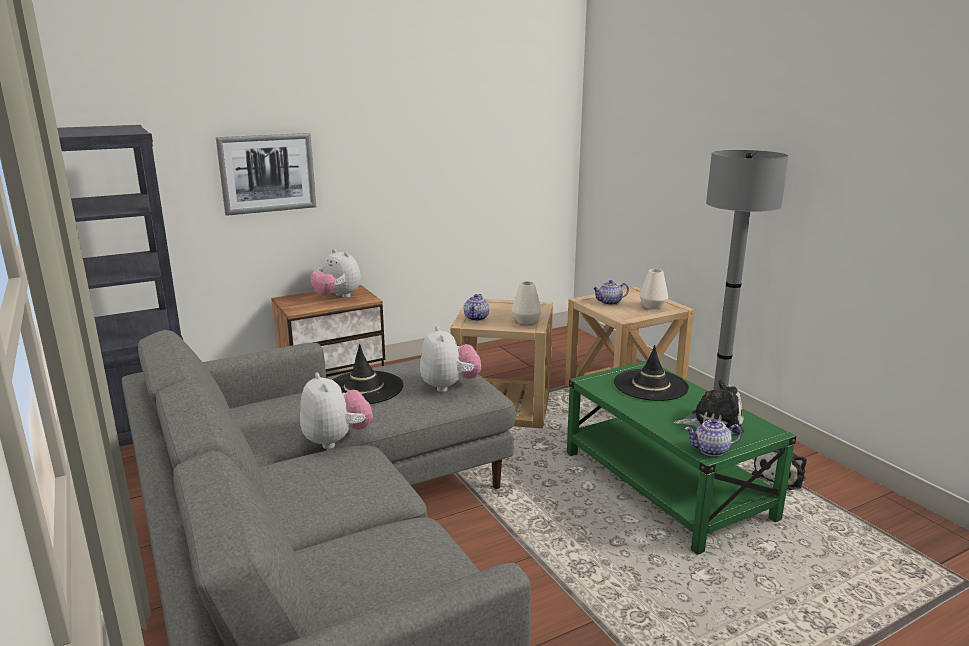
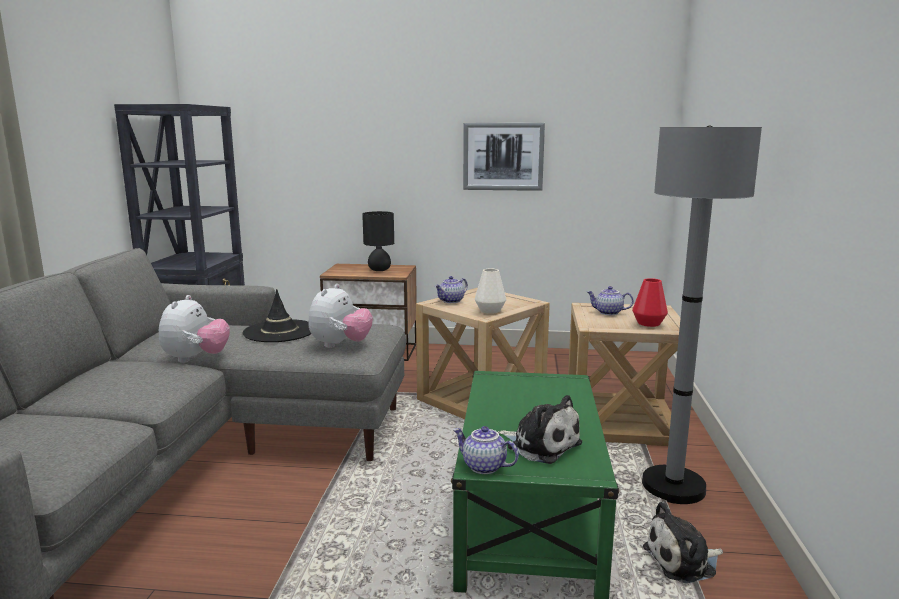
camera: 35 degrees right, 5 degrees down
picture [216,133,316,216] -> picture moved to [463,123,545,191]
plush toy [311,249,361,298] -> black table lamp [362,211,394,271]
black hat [614,345,689,401] -> none
white vase [639,269,668,309] -> red vase [632,278,668,327]

